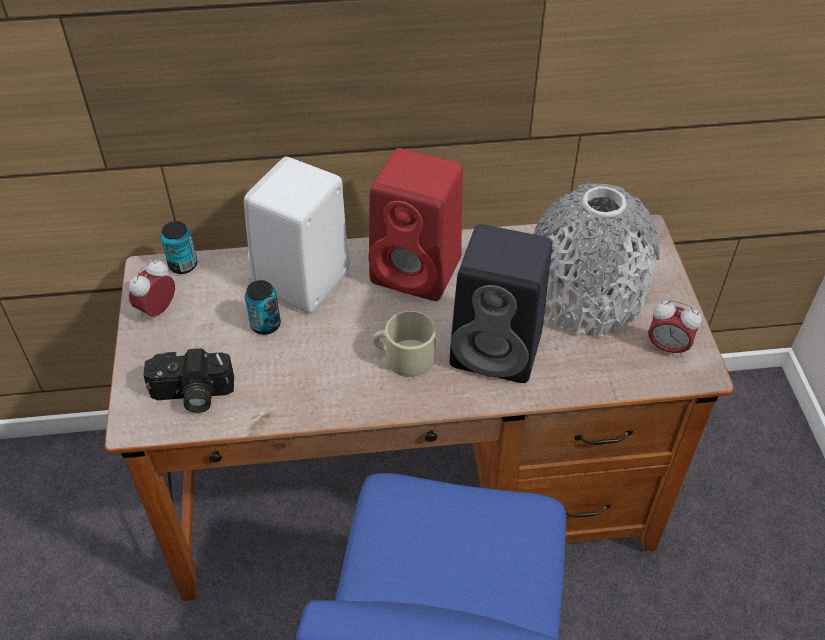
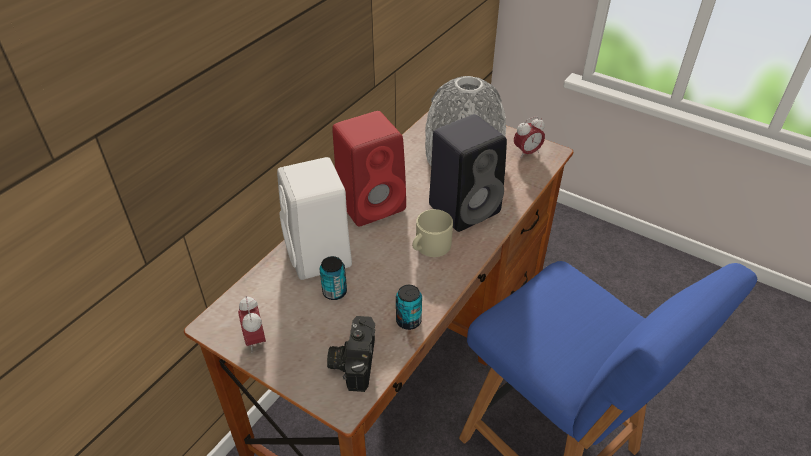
camera: 50 degrees left, 5 degrees down
camera [143,348,234,413] -> camera turned 150 degrees clockwise [327,316,375,392]
can [161,221,197,274] -> can moved to [396,285,422,330]

